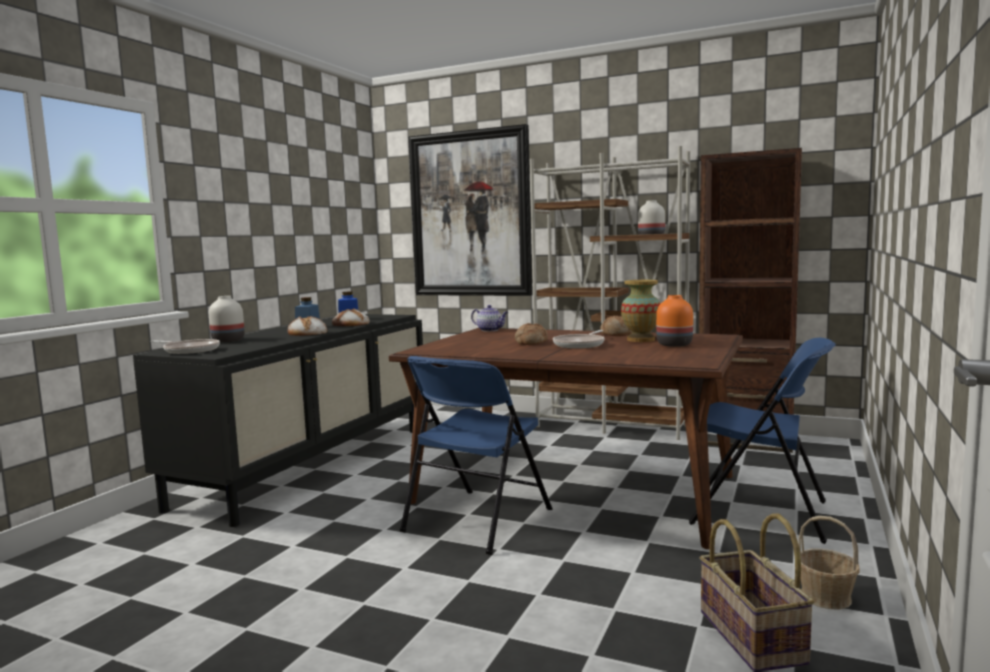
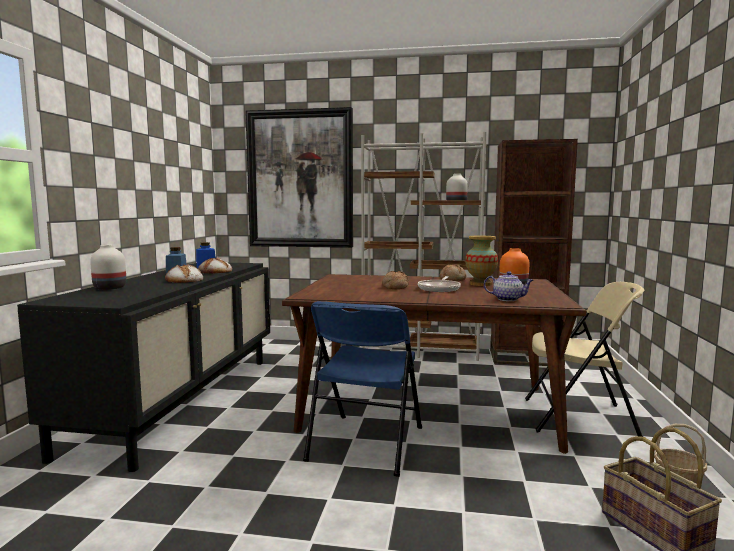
camera: 15 degrees left, 0 degrees up
frying pan [150,339,220,354] -> none
teapot [471,305,508,331] -> teapot moved to [484,271,534,301]
blue chair [689,338,836,544] -> beige chair [525,282,644,437]

